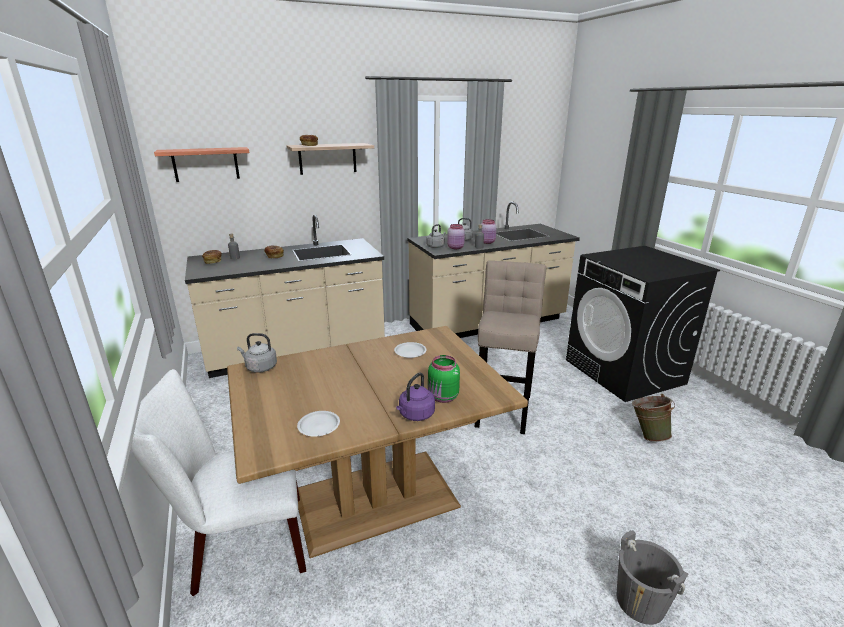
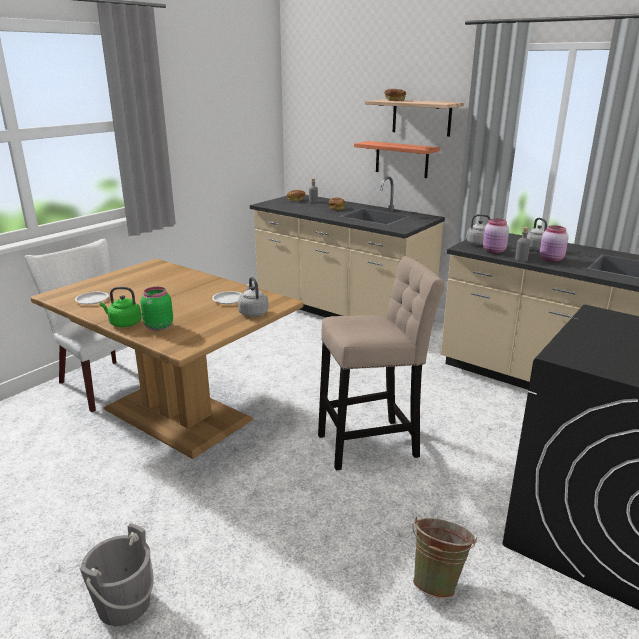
camera: 60 degrees right, 0 degrees up
shelf [154,147,249,182] -> shelf moved to [354,141,440,178]
grey kettle [237,333,277,373] -> grey kettle moved to [238,277,269,317]
purple kettle [396,373,435,421] -> green kettle [100,287,142,327]

